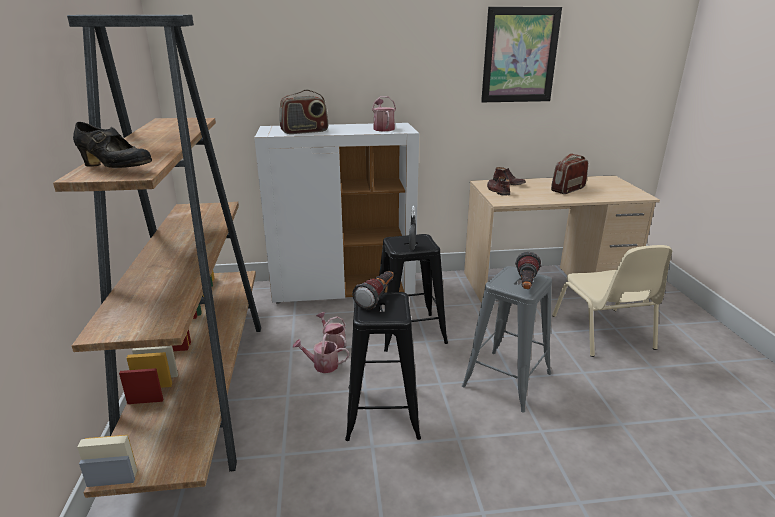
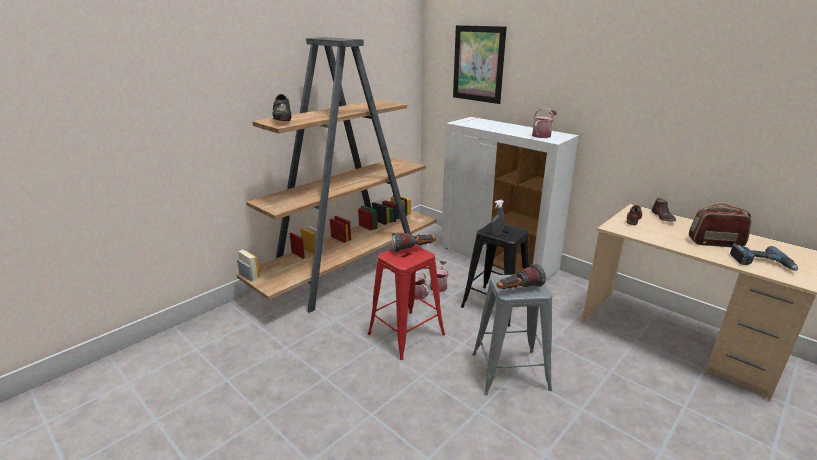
camera: 50 degrees right, 0 degrees up
radio [279,90,328,134] -> none
black stool [345,292,421,441] -> red stool [368,245,445,360]
picture [481,7,562,102] -> picture moved to [453,25,507,104]
beige chair [552,245,672,357] -> none
none -> power drill [730,245,798,271]

